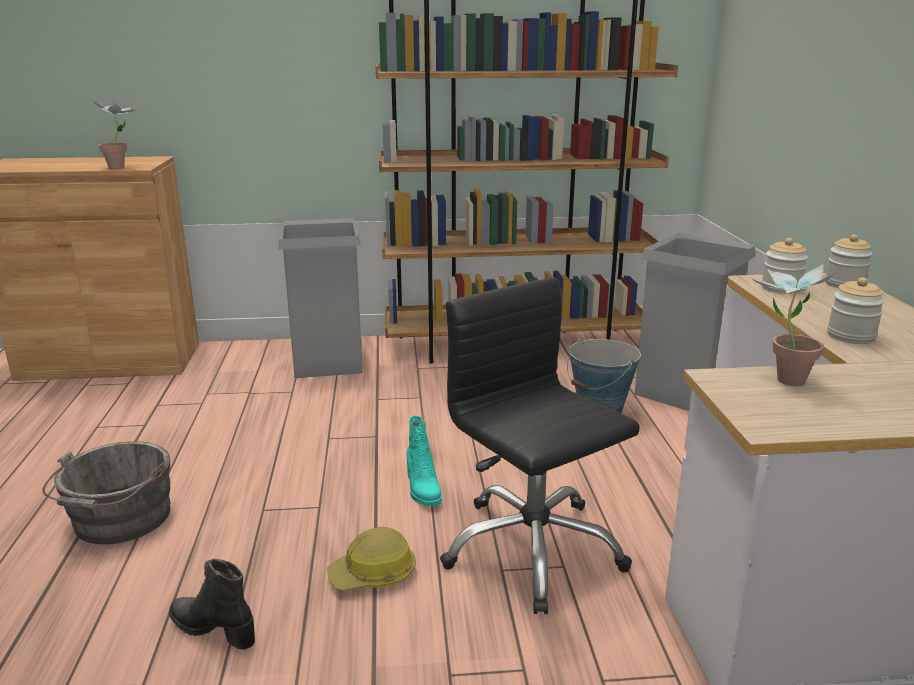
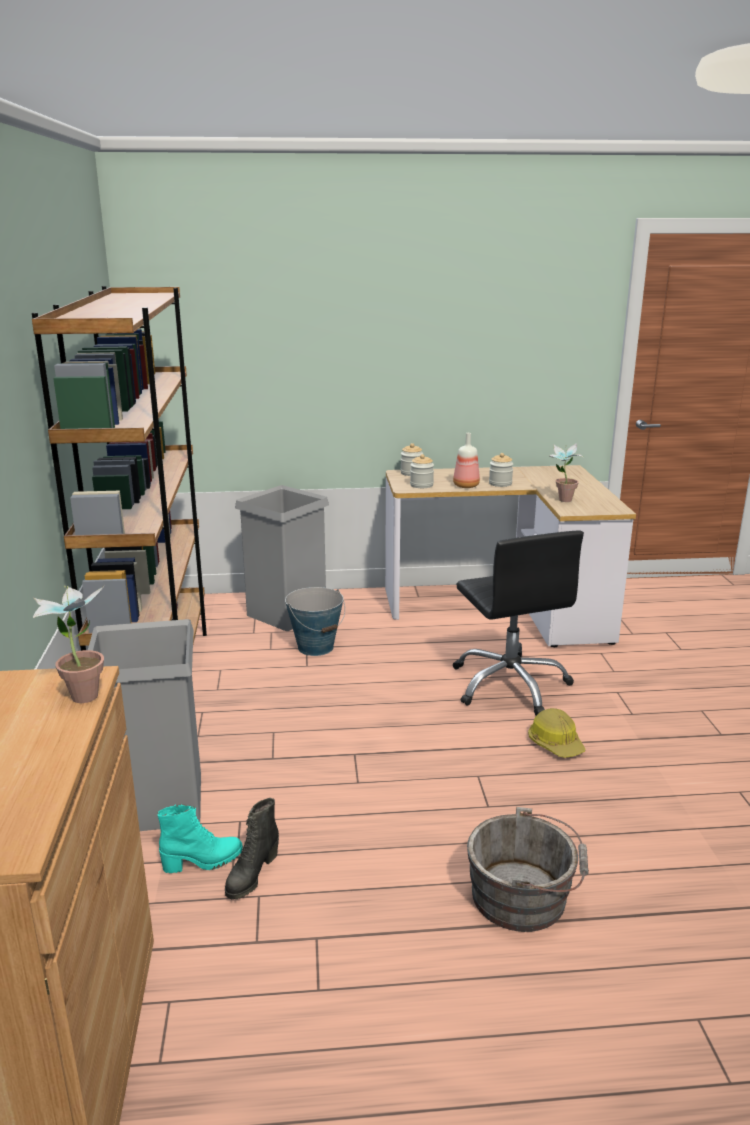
camera: 90 degrees left, 0 degrees up
black boot [169,559,255,650] -> black boot moved to [225,798,279,899]
turquoise boot [407,416,442,507] -> turquoise boot moved to [157,804,243,873]
black office chair [440,277,640,614] -> black office chair turned 75 degrees counterclockwise [453,530,584,715]
none -> bottle [453,433,480,488]

